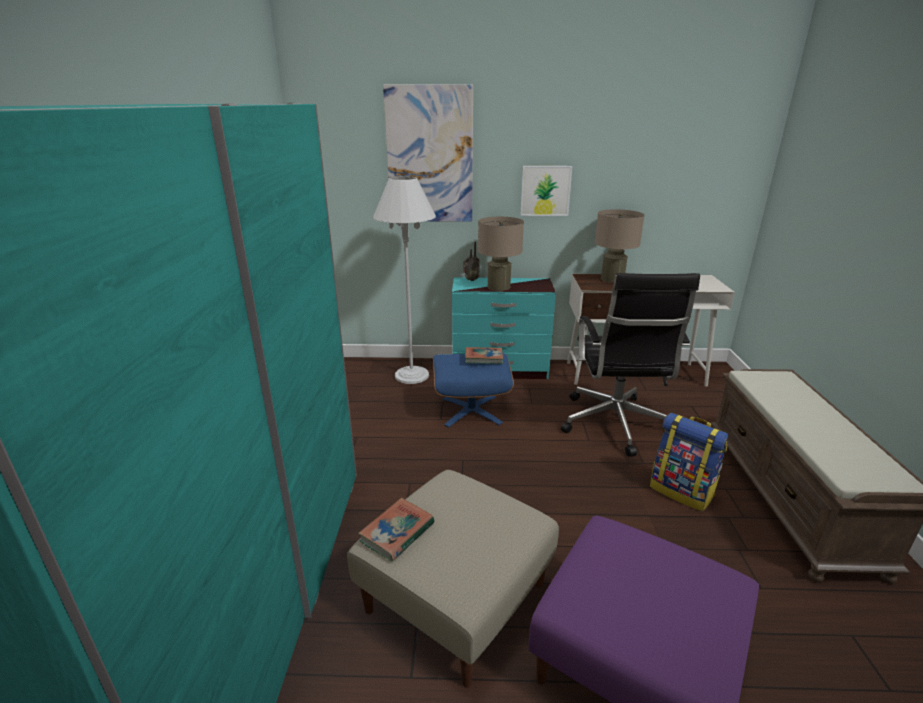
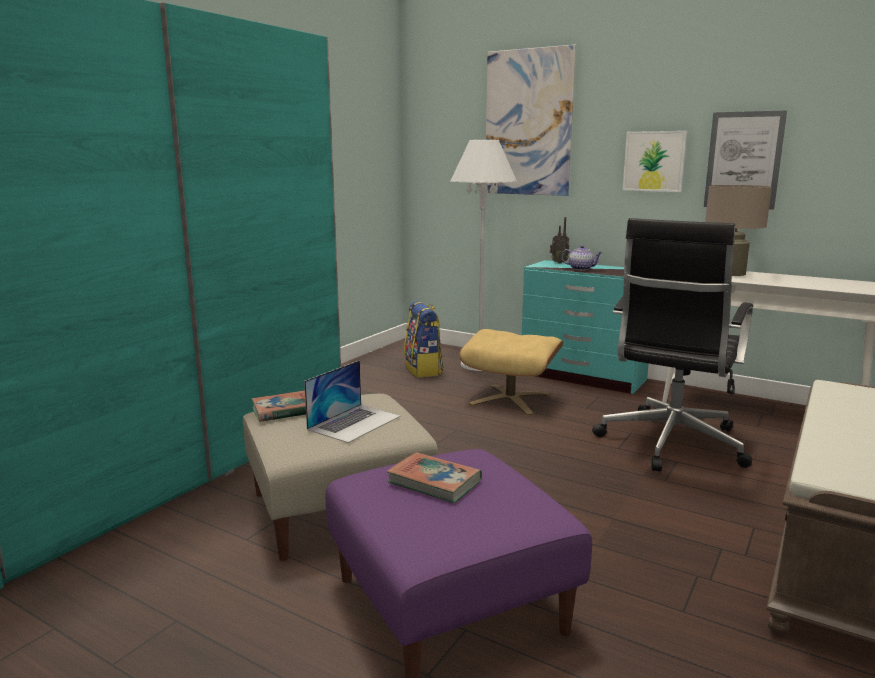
camera: 30 degrees right, 10 degrees down
blue ottoman [433,353,514,427] -> beige ottoman [459,329,563,416]
book [465,347,503,364] -> book moved to [387,452,482,503]
beige table lamp [478,217,524,291] -> teapot [561,245,603,271]
backpack [650,413,728,511] -> backpack moved to [404,301,444,378]
none -> laptop [304,360,400,443]
none -> picture [704,110,787,210]

